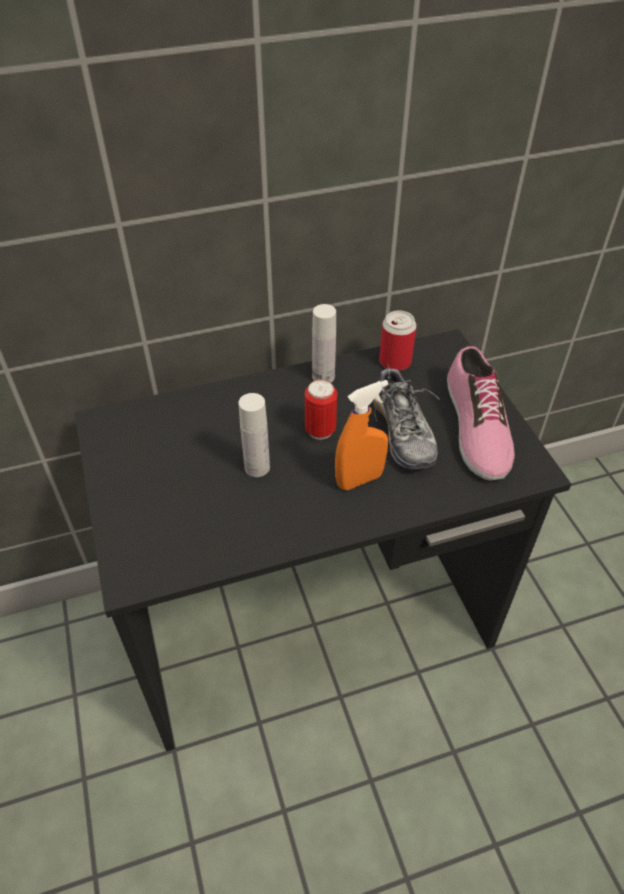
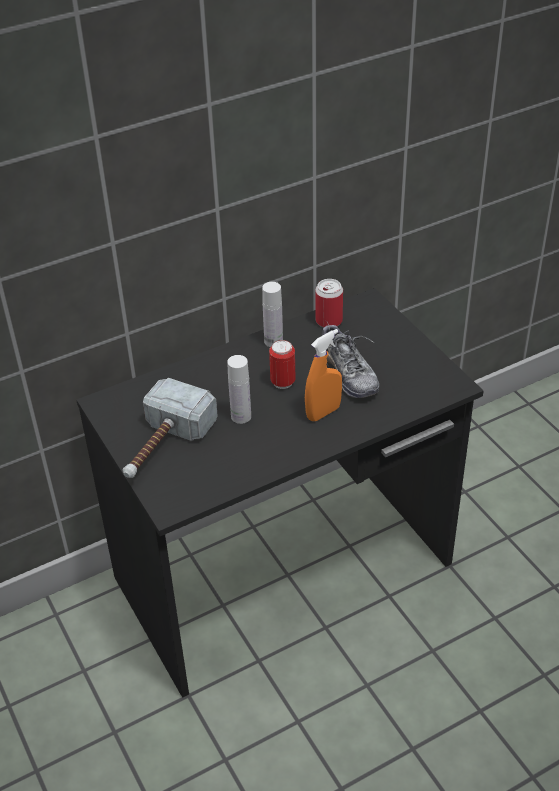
camera: 10 degrees left, 5 degrees down
shoe [447,345,515,481] -> none
none -> hammer [123,378,218,478]

